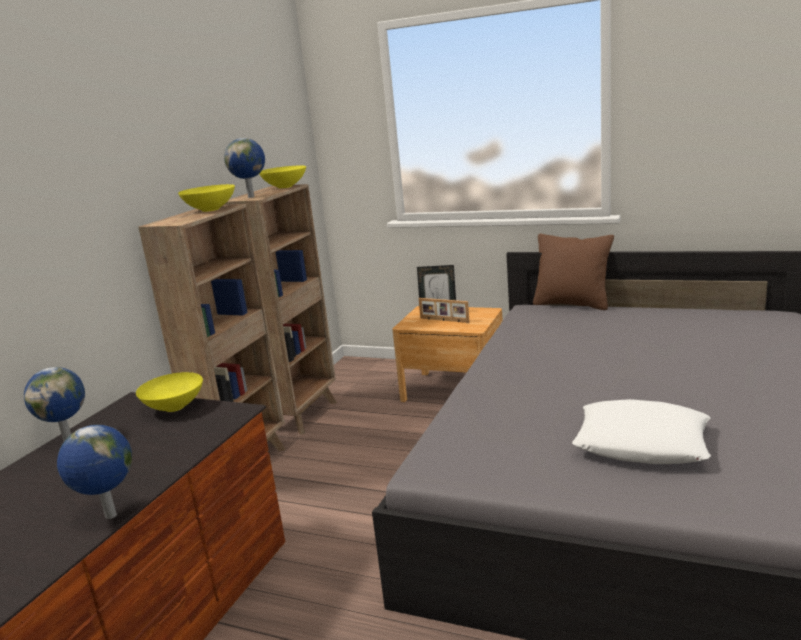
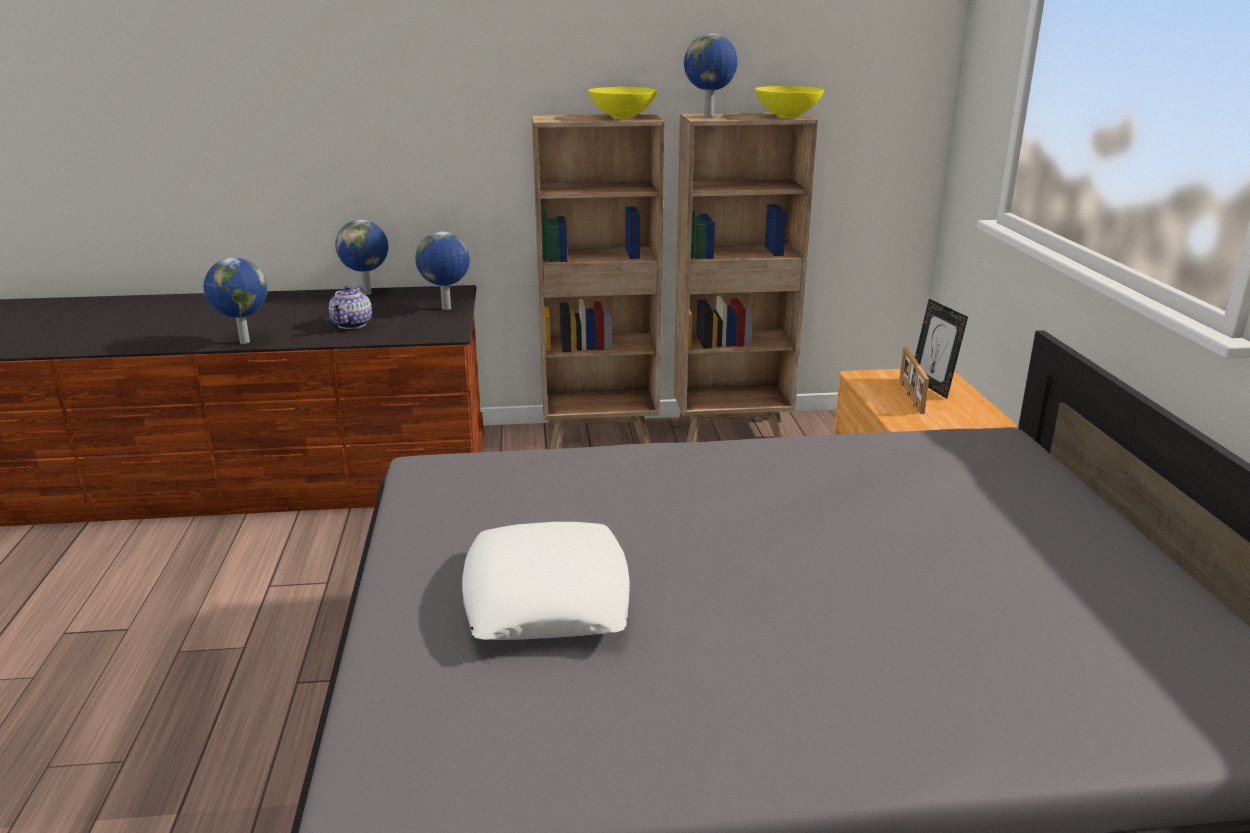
camera: 60 degrees right, 5 degrees up
yellow bowl [136,372,203,412] -> globe [415,231,470,310]
brown pillow [533,234,614,310] -> none
none -> teapot [329,285,372,329]

